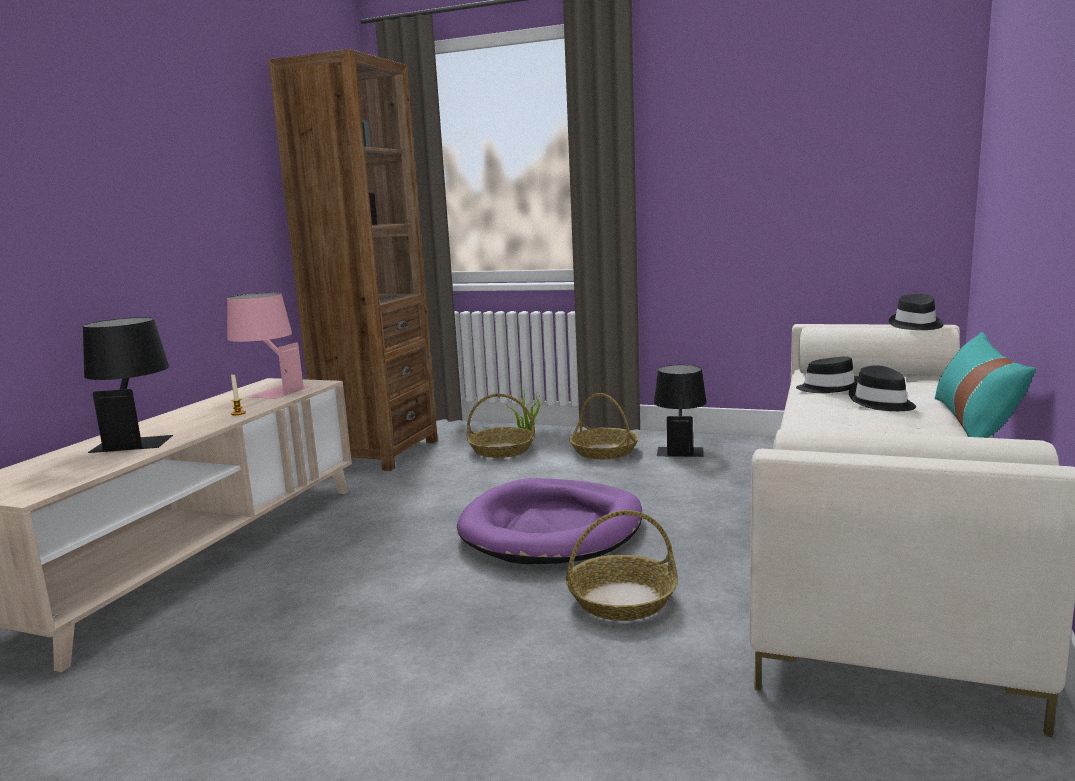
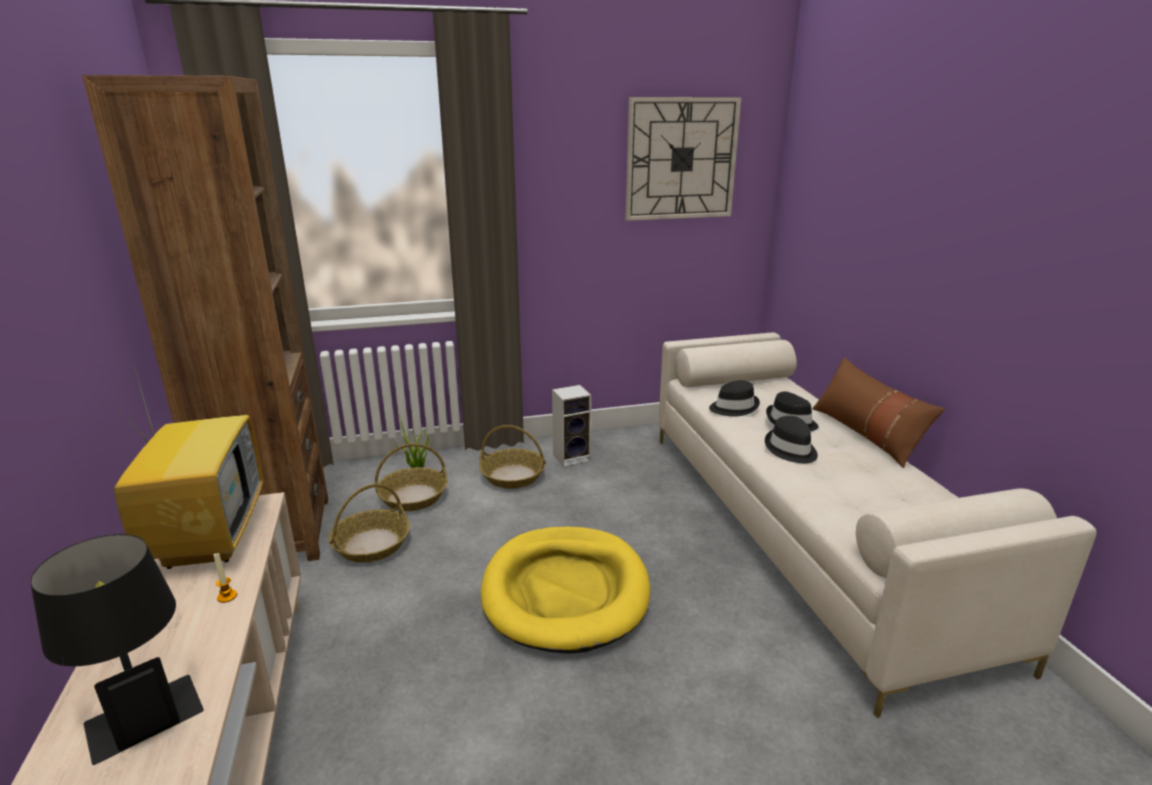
camera: 35 degrees left, 10 degrees up
pink table lamp [227,293,311,399] -> television [111,359,263,569]
purple dog bed [457,478,642,564] -> yellow dog bed [481,527,650,654]
basket [566,510,678,621] -> basket moved to [329,484,410,562]
black table lamp [654,365,707,457] -> speaker [552,385,591,467]
black hat [889,294,943,330] -> black hat moved to [765,416,818,463]
turquoise pillow [935,332,1036,438] -> brown pillow [812,358,945,468]
none -> wall clock [625,97,741,221]

